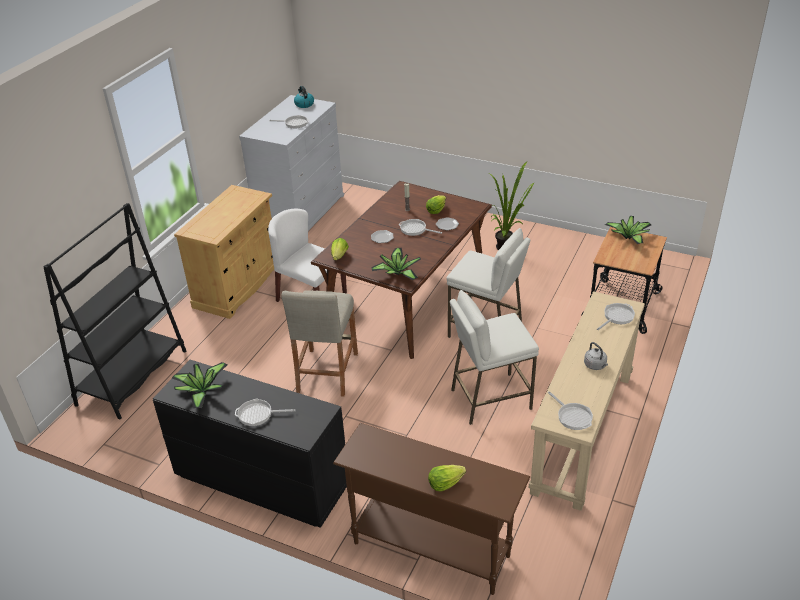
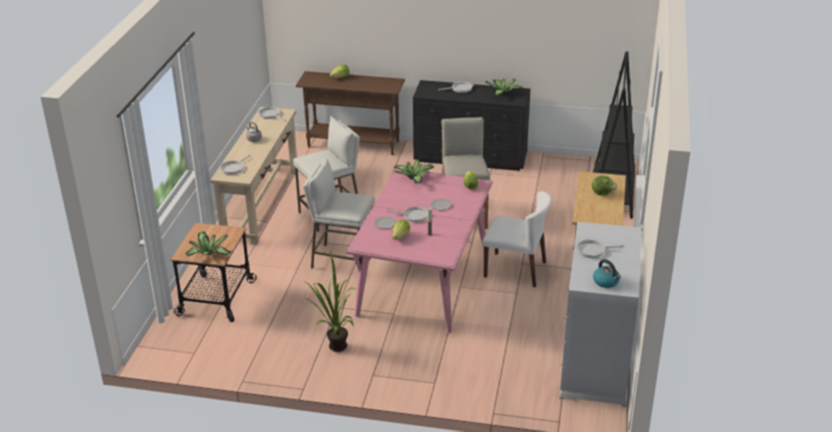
camera: 165 degrees right, 5 degrees down
brown dining table [311,181,492,359] -> pink dining table [346,168,493,333]
none -> lettuce [592,175,617,195]

